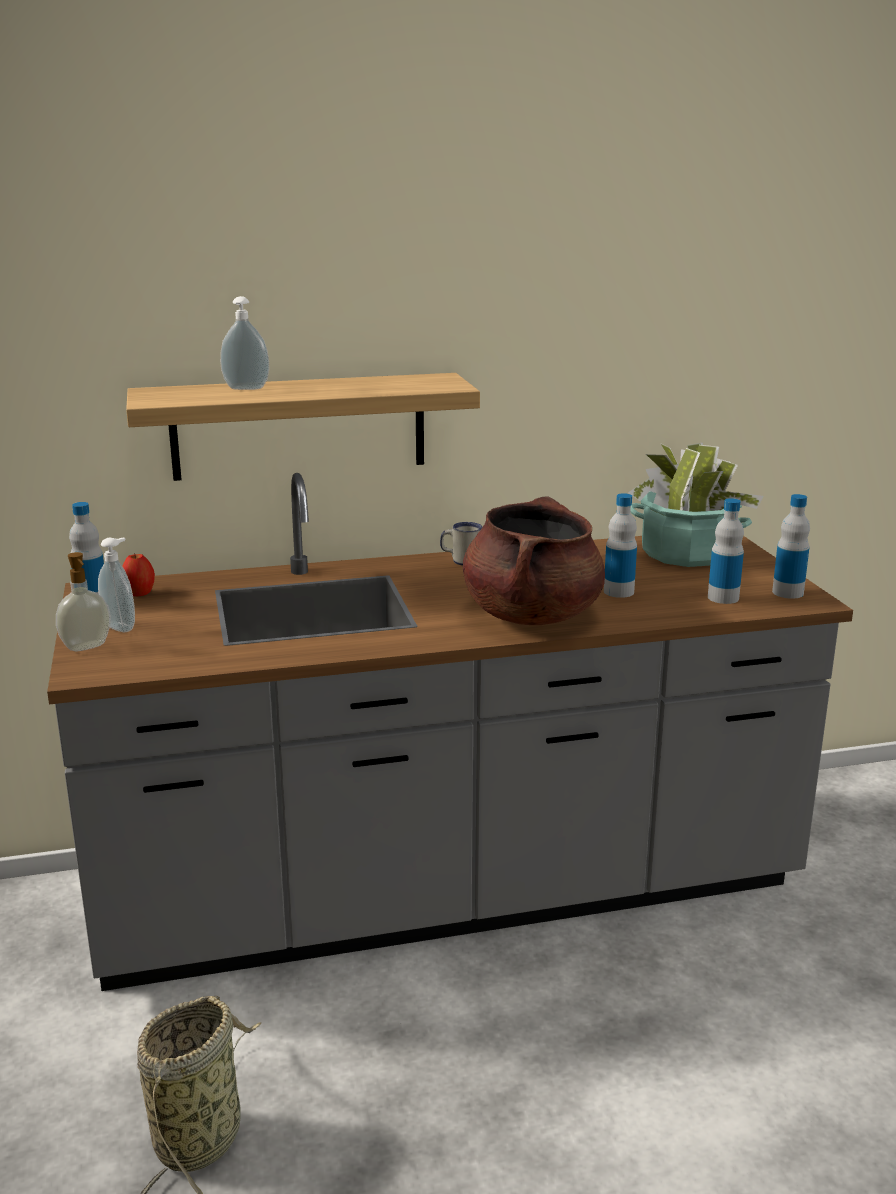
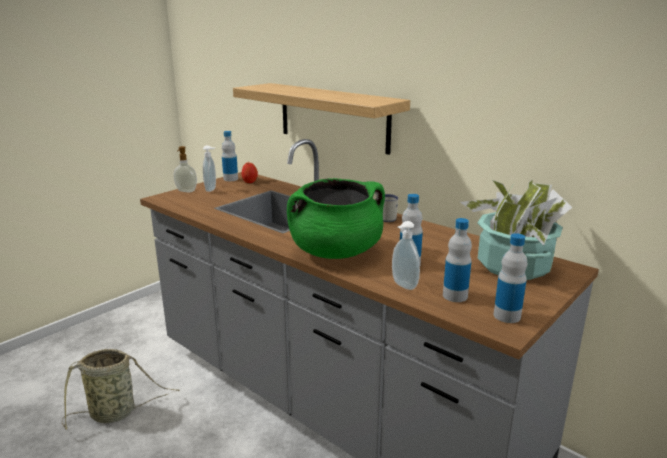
camera: 55 degrees right, 0 degrees up
soap dispenser [220,296,269,390] -> soap dispenser moved to [392,221,420,290]
brown cooking pot [463,496,605,625] -> green cooking pot [287,178,385,259]

